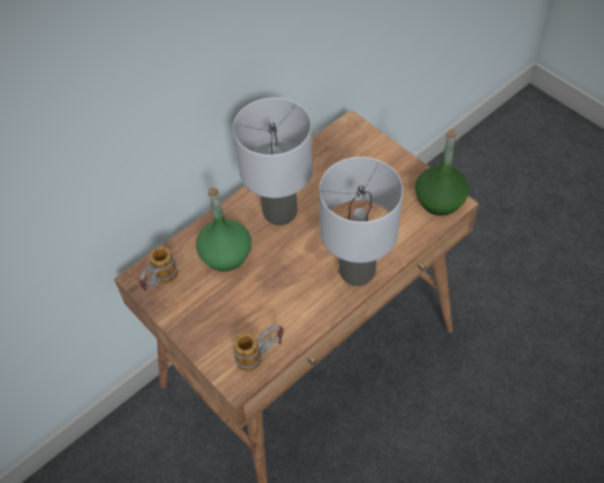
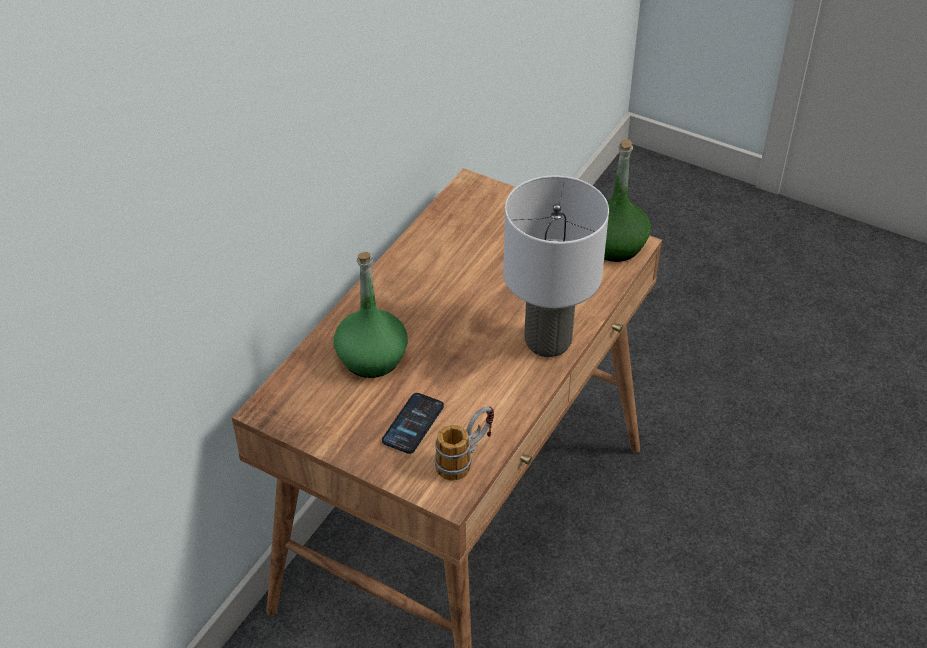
camera: 20 degrees left, 10 degrees down
mug [139,246,178,291] -> none
white table lamp [233,97,313,225] -> none
none -> phone [382,393,444,454]

